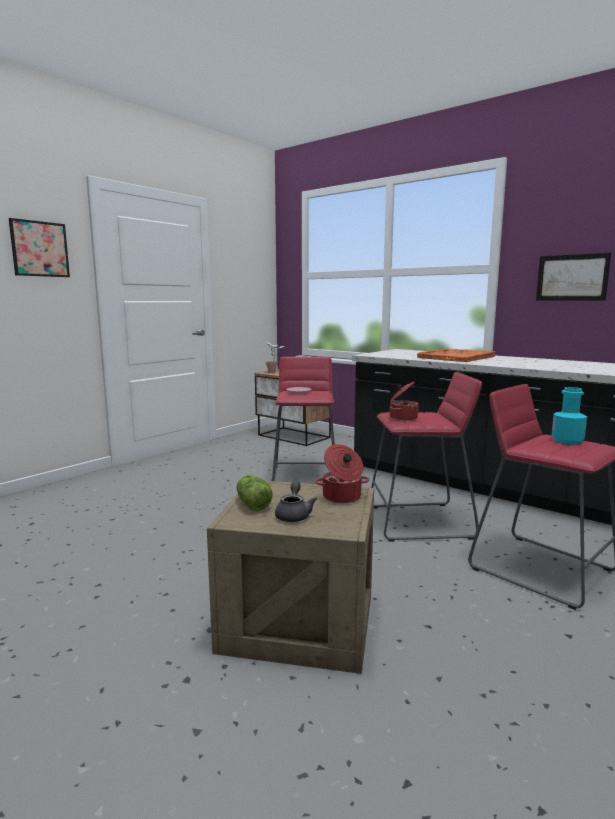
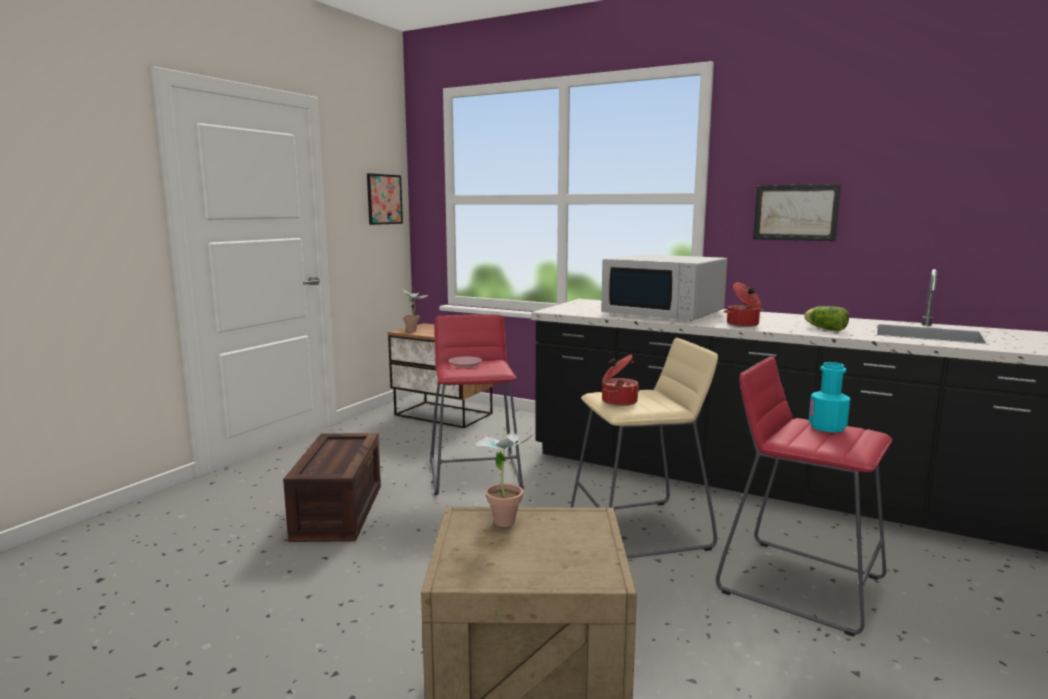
camera: 10 degrees left, 0 degrees up
picture [9,218,70,277] -> picture moved to [367,173,403,225]
lettuce [237,475,273,511] -> lettuce moved to [804,306,849,331]
grey teapot [275,481,317,522] -> none
cooking pot [315,444,369,503] -> cooking pot moved to [724,282,764,327]
red stool [371,372,482,542] -> beige stool [571,338,718,559]
orange tray [417,348,495,362] -> white microwave [601,254,727,321]
none -> crate [283,433,381,542]
none -> potted plant [473,427,534,527]

